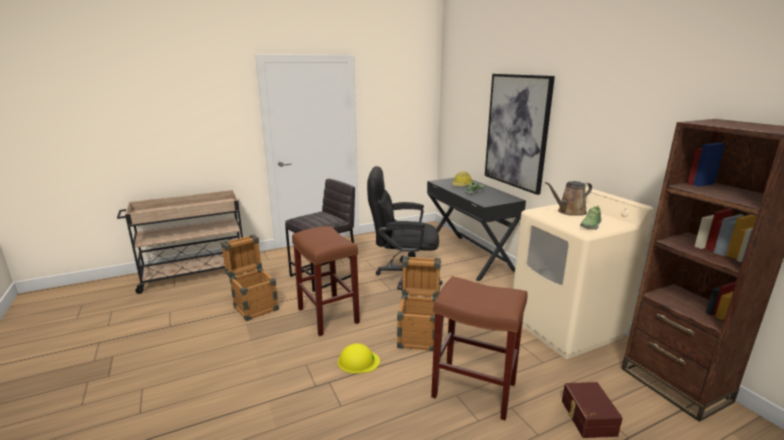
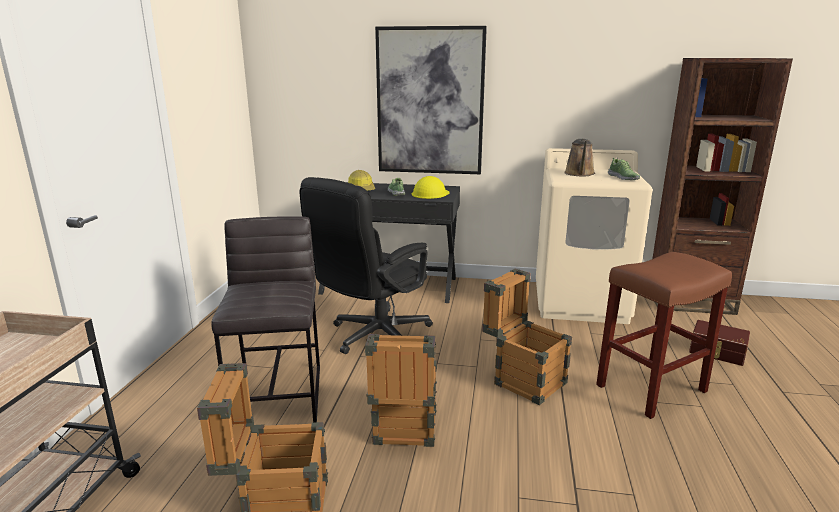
camera: 55 degrees left, 0 degrees up
brown stool [292,226,360,336] -> crate [365,334,437,447]
yellow hard hat [338,343,380,374] -> yellow hard hat moved to [412,176,449,199]

